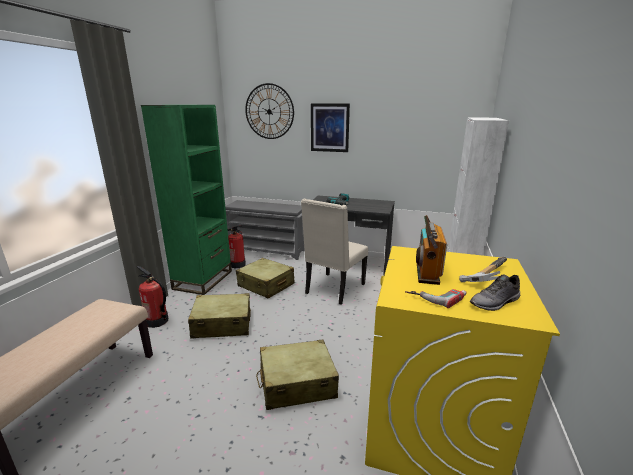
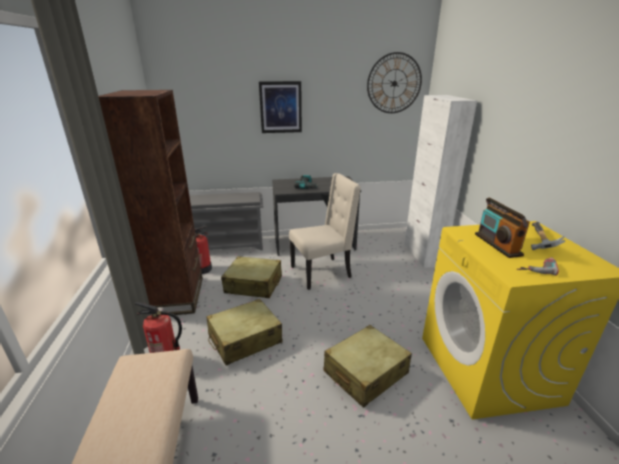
camera: 25 degrees left, 5 degrees up
green bookcase [141,105,232,295] -> brown bookcase [98,90,203,316]
wall clock [245,83,294,139] -> wall clock moved to [367,52,422,113]
beige chair [301,199,368,305] -> beige chair turned 120 degrees counterclockwise [289,173,361,290]
grey shoe [470,275,520,311] -> none

